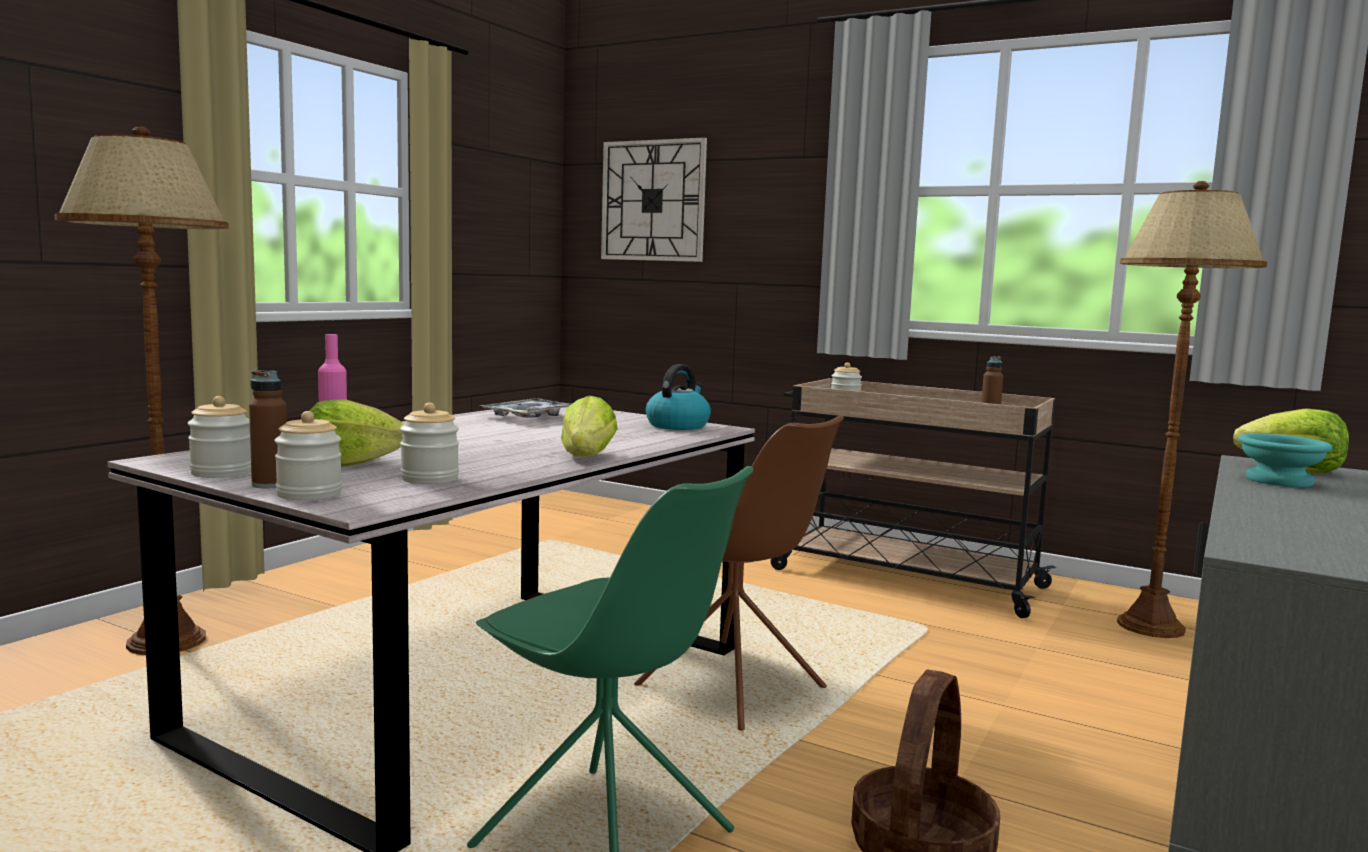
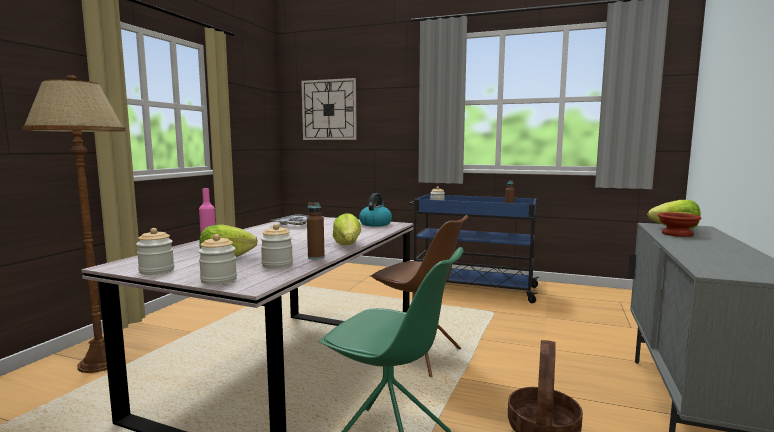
camera: 10 degrees left, 0 degrees up
brown bottle [249,370,287,488] -> brown bottle moved to [307,202,325,259]
beige cart [771,378,1056,618] -> blue cart [409,194,540,303]
brown floor lamp [1117,181,1267,638] -> none
turquoise bowl [1238,433,1332,487] -> brown bowl [658,212,701,237]

